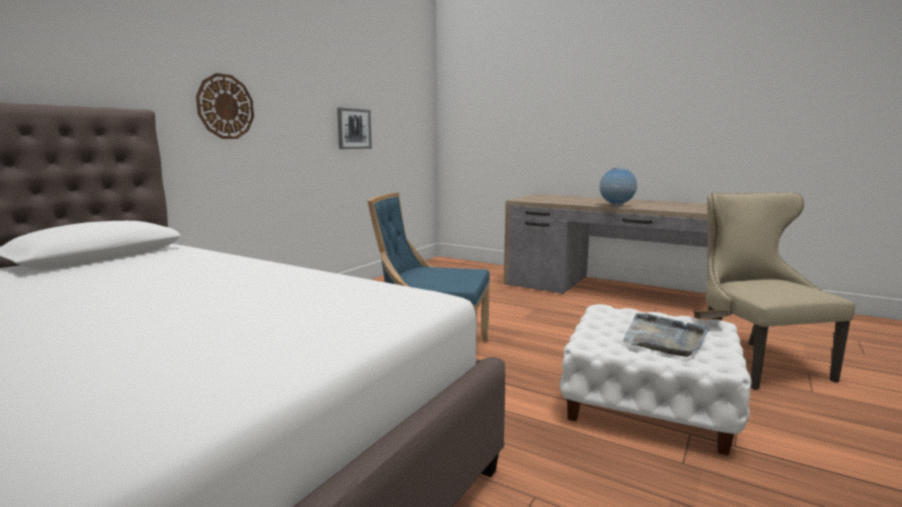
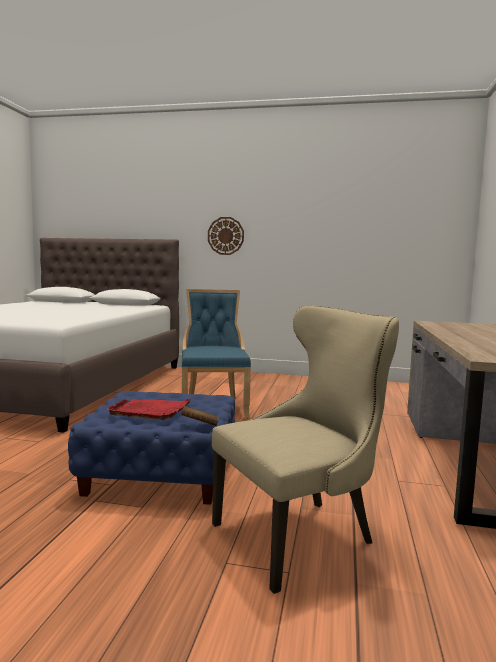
camera: 70 degrees right, 5 degrees down
picture [337,107,372,149] -> none
white ottoman [560,304,752,456] -> blue ottoman [68,391,235,505]
globe [599,167,637,206] -> none
grey tray [623,313,709,357] -> red tray [106,399,191,420]

